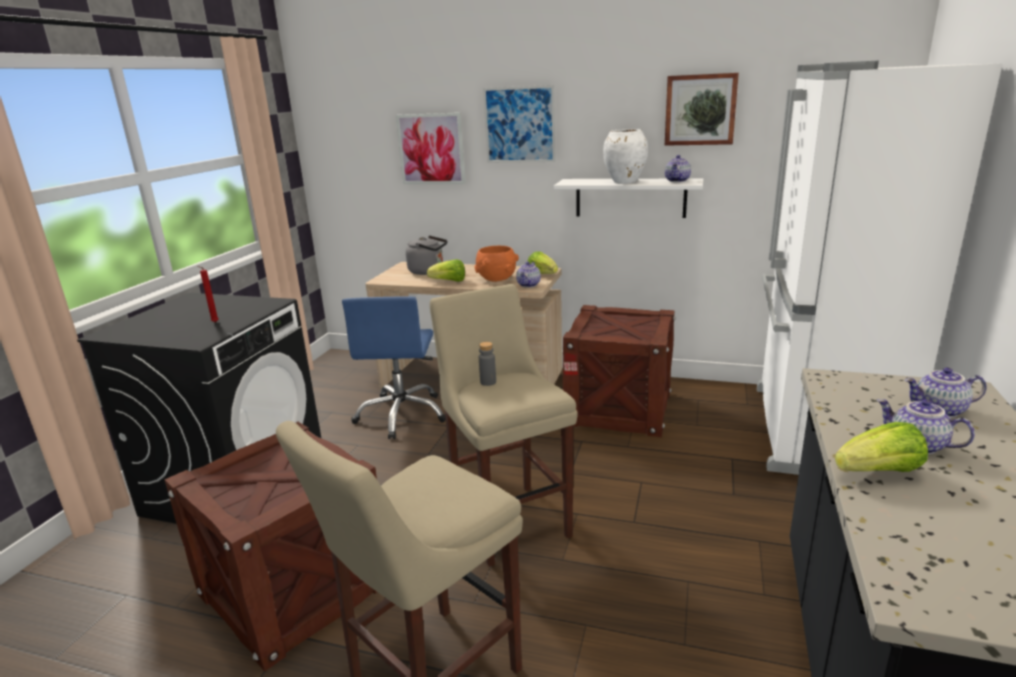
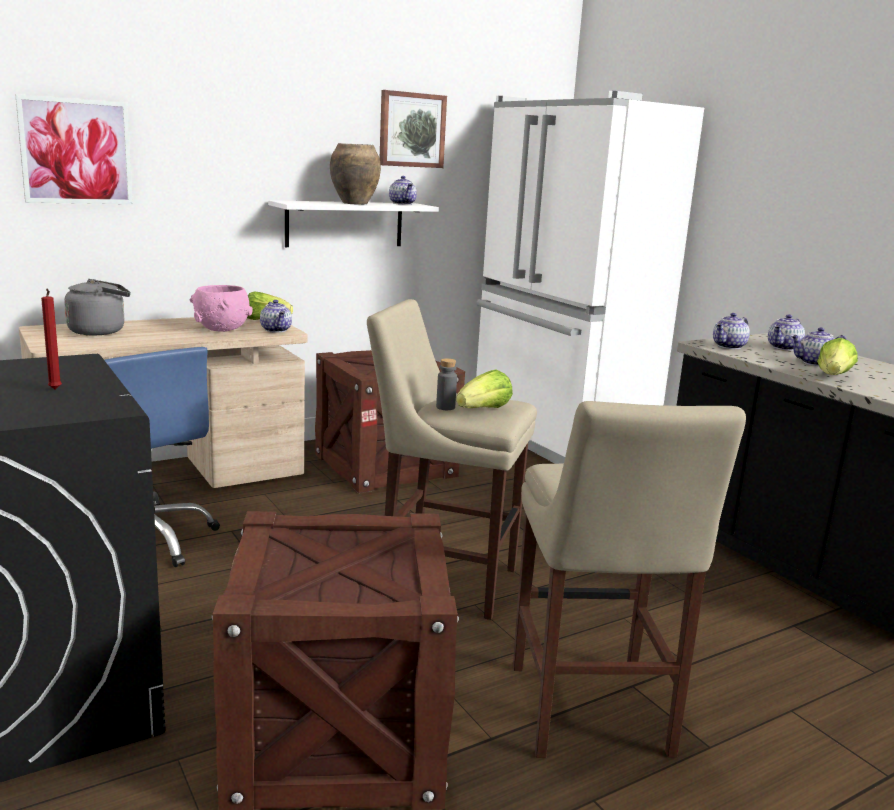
camera: 50 degrees left, 5 degrees down
lettuce [427,259,465,282] -> lettuce moved to [456,369,513,408]
orange bowl [475,246,519,282] -> pink bowl [190,285,253,332]
picture [483,85,556,163] -> none
white vase [603,129,648,184] -> brown vase [330,143,381,205]
none -> teapot [713,313,750,349]

